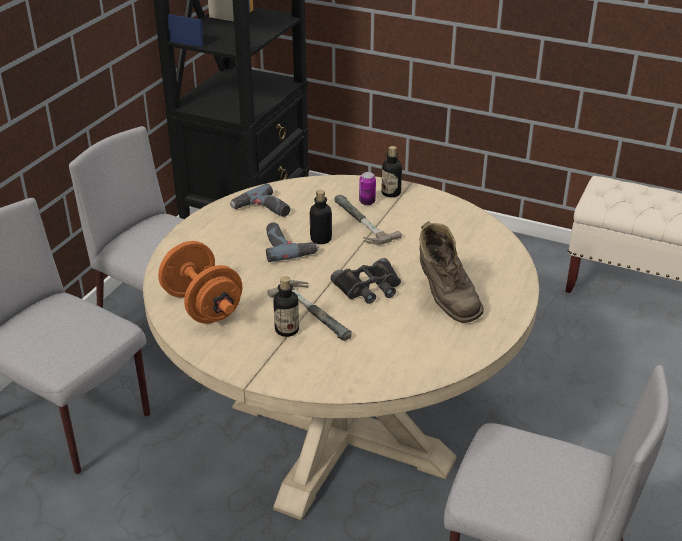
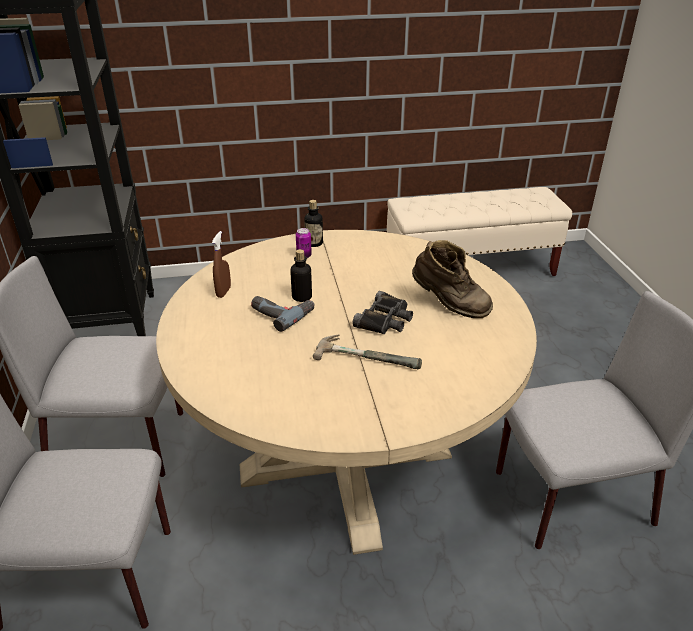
camera: 35 degrees left, 0 degrees up
orange dumbbell [158,241,242,324] -> none
power drill [230,183,290,217] -> brown spray bottle [212,231,231,298]
bottle [273,276,299,337] -> none
hammer [334,195,402,245] -> none

